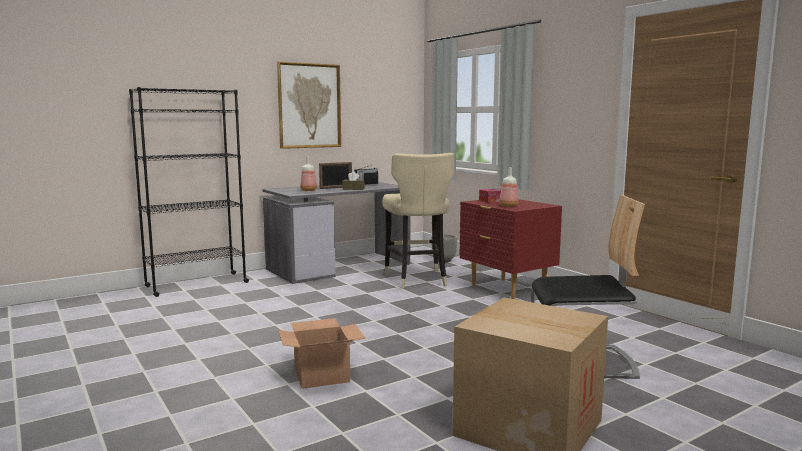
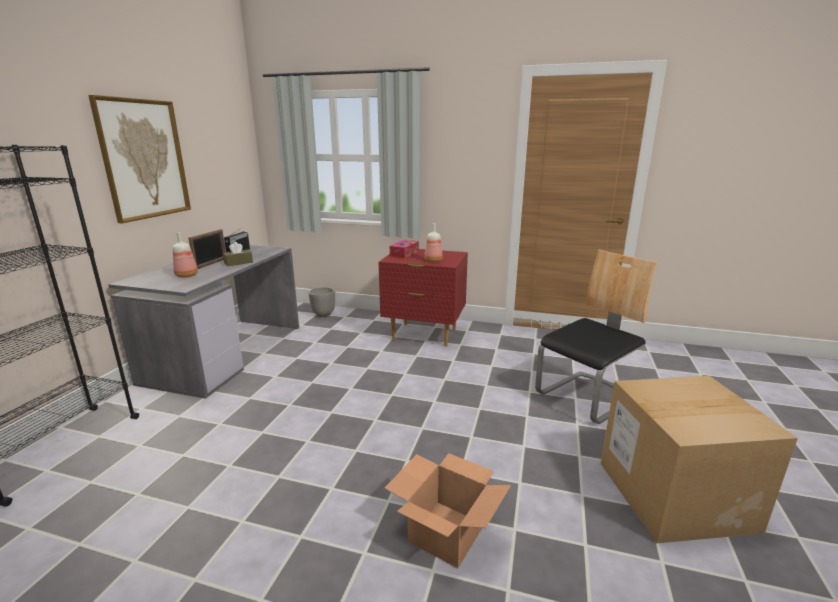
camera: 40 degrees left, 10 degrees up
beige stool [382,153,454,289] -> none

